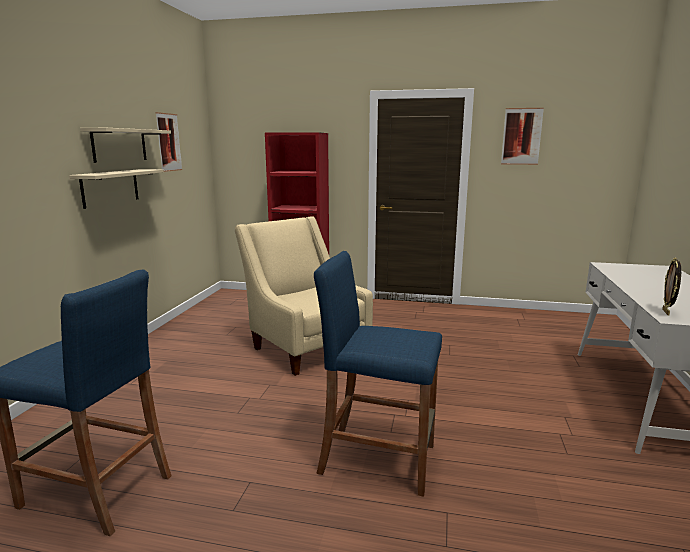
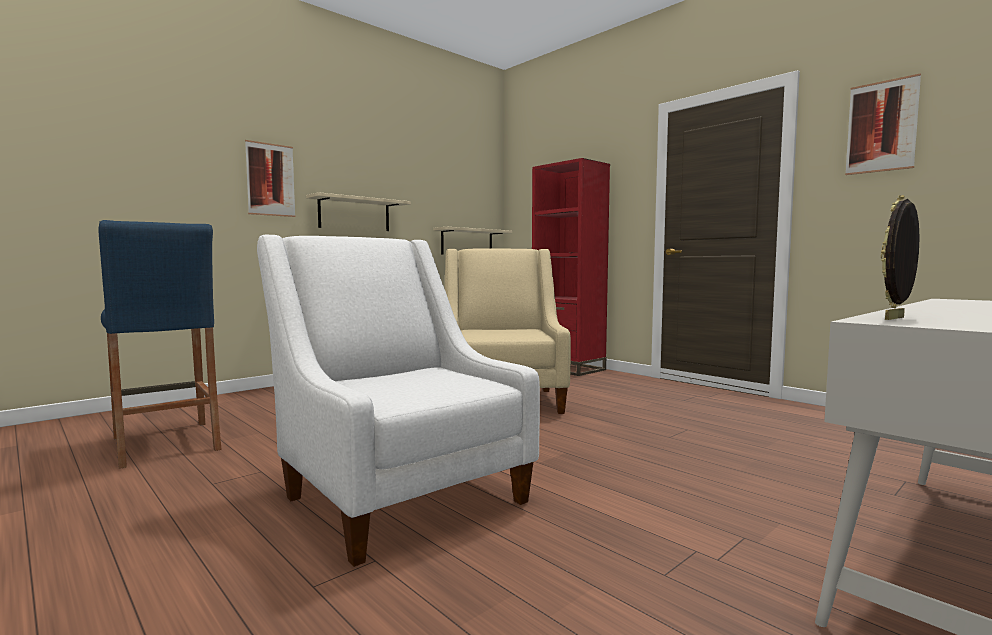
camera: 35 degrees right, 10 degrees down
beige shelf [80,128,171,163] -> beige shelf moved to [433,227,512,255]
picture [155,112,182,172] -> picture moved to [245,140,295,217]
blue stool [314,251,442,497] -> white armchair [257,235,540,567]

